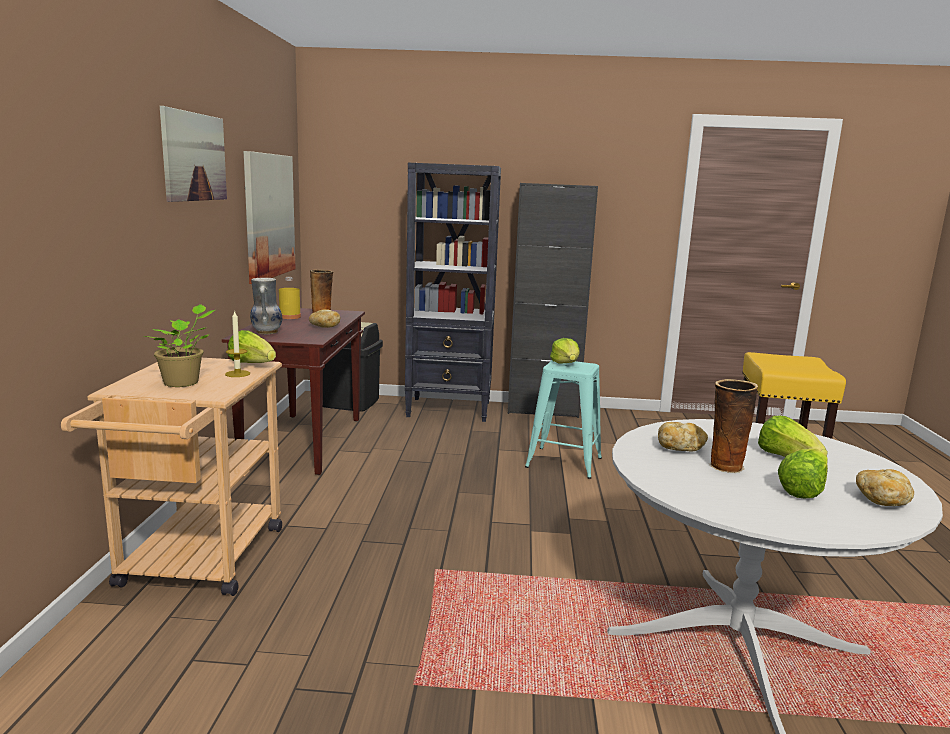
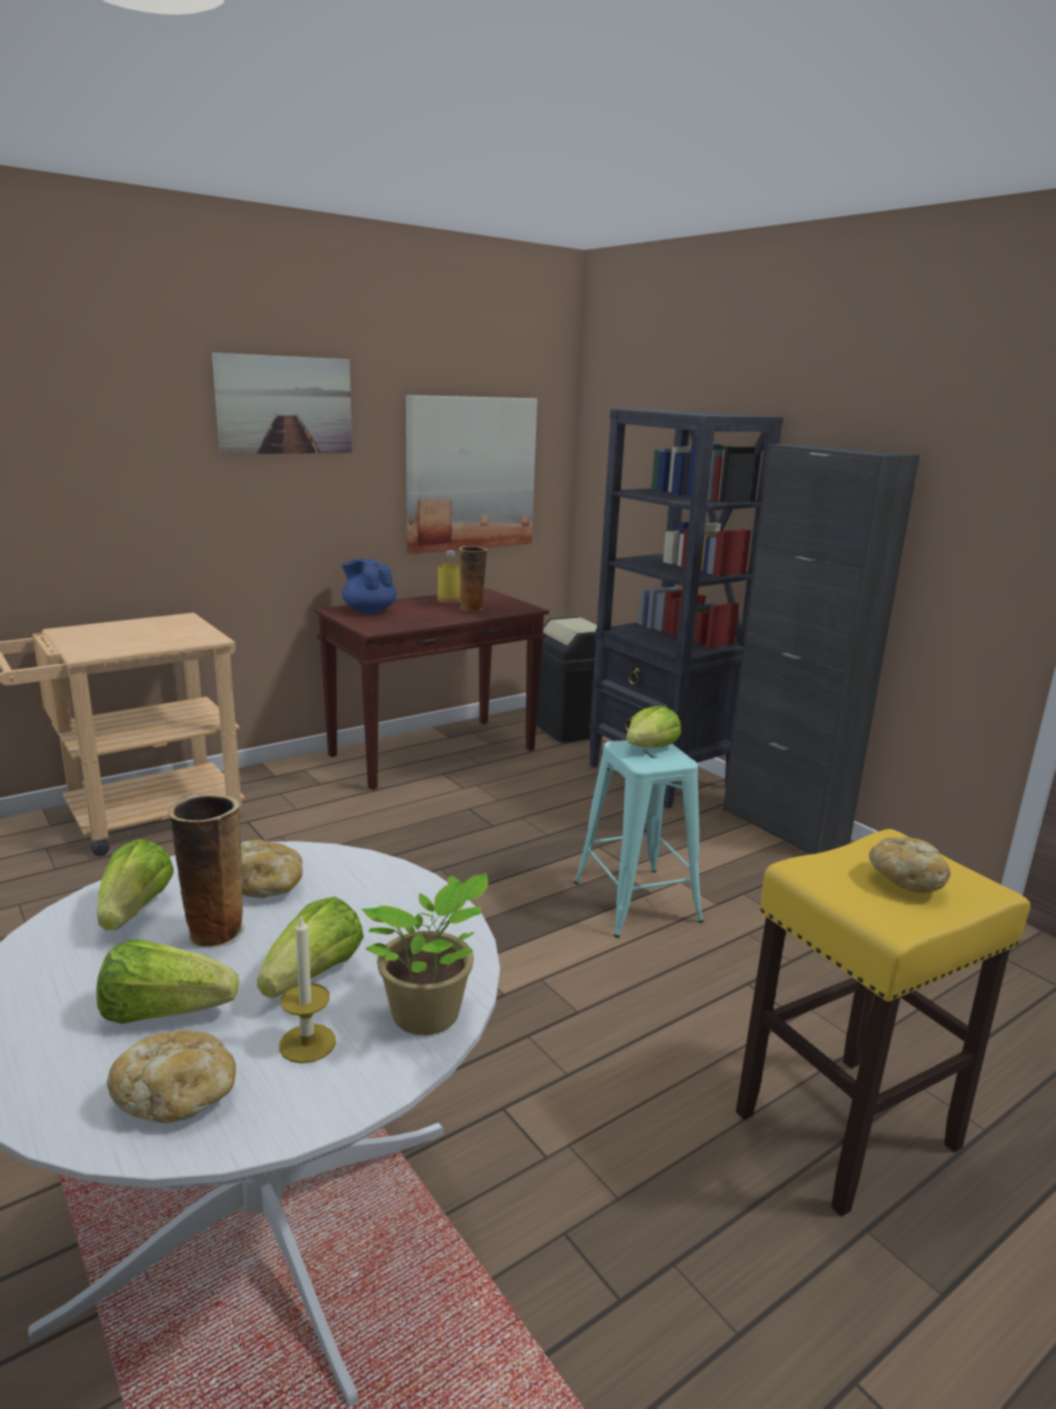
camera: 50 degrees right, 5 degrees up
potted plant [141,304,215,387] -> potted plant moved to [362,873,488,1035]
candle [225,311,250,377] -> candle moved to [279,914,336,1063]
lettuce [228,330,276,363] -> lettuce moved to [97,839,174,930]
vase [250,278,282,334] -> blue teapot [341,559,397,614]
bread [309,309,340,328] -> bread moved to [869,837,951,893]

